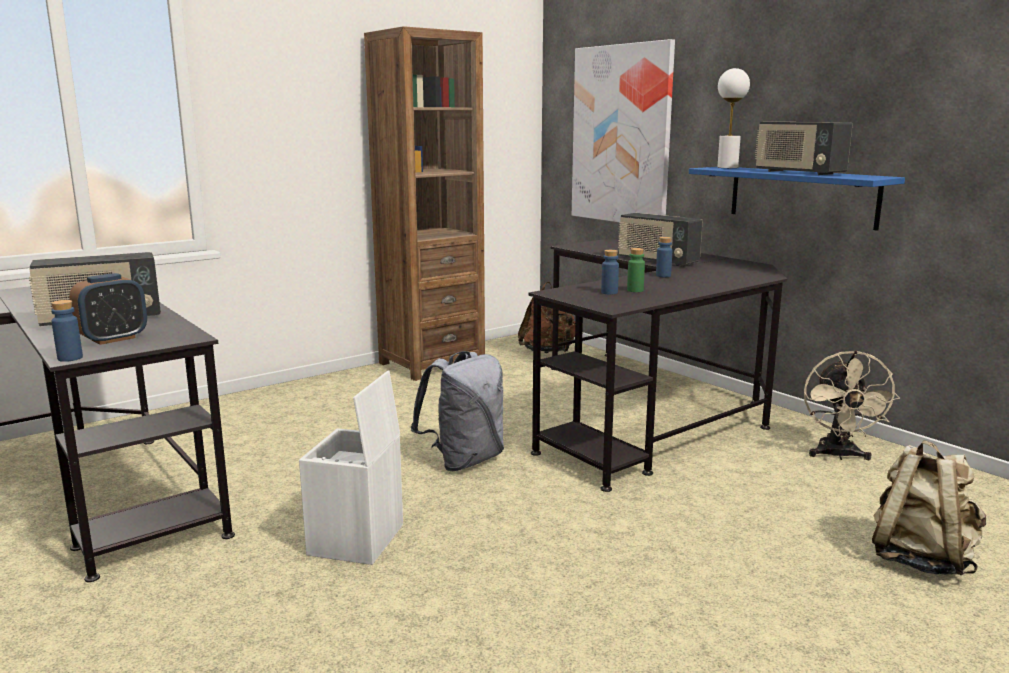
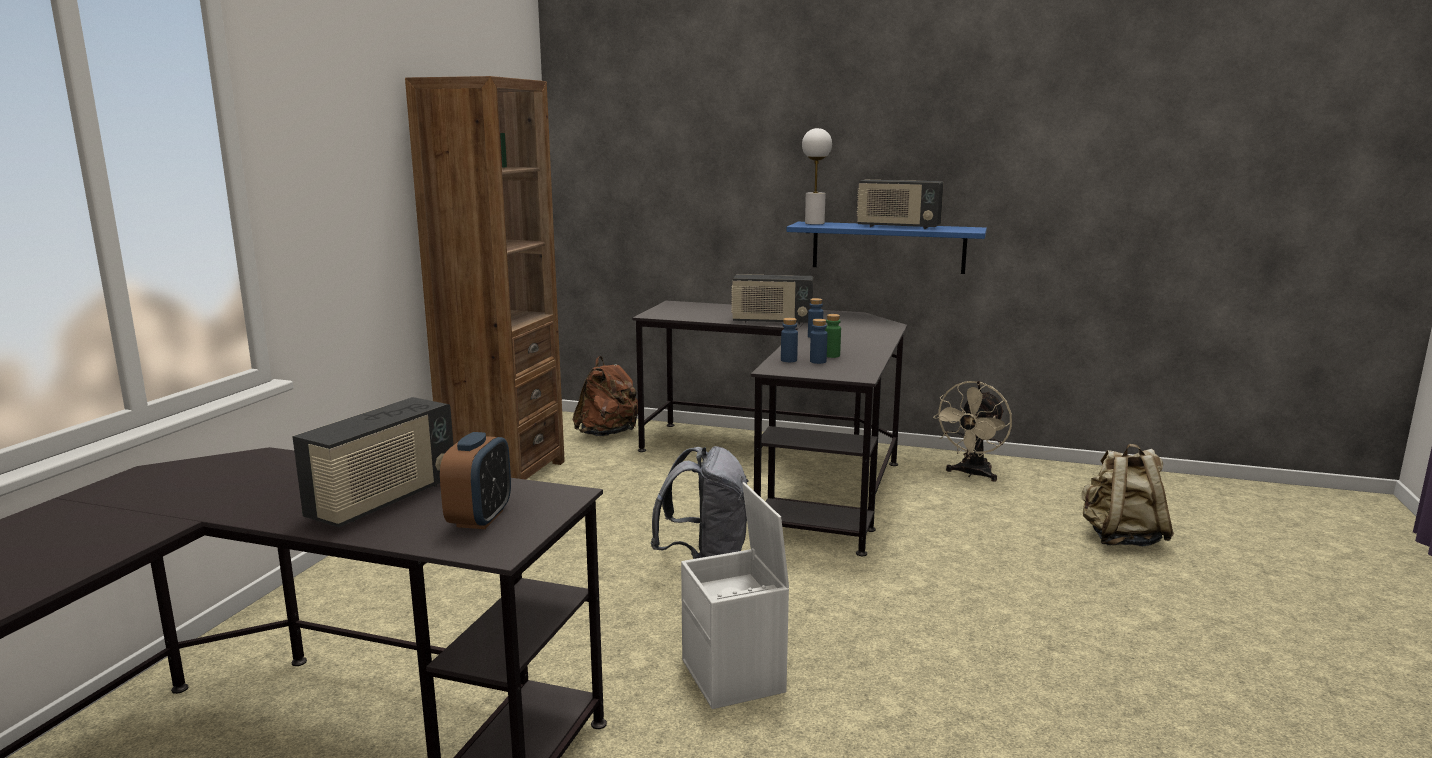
camera: 35 degrees left, 0 degrees up
blue bottle [51,300,83,362] -> blue bottle moved to [781,318,798,362]
picture [572,39,675,222] -> none
beige fan [804,350,900,460] -> beige fan turned 60 degrees clockwise [933,381,1012,482]

